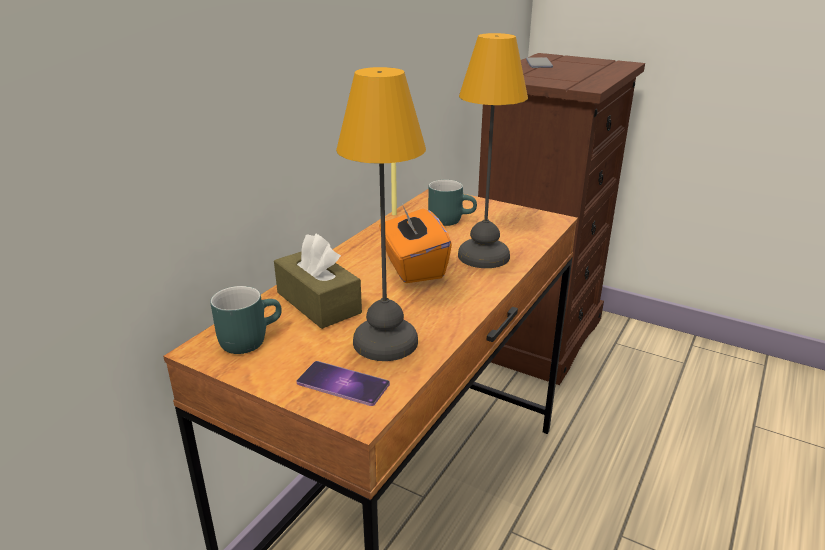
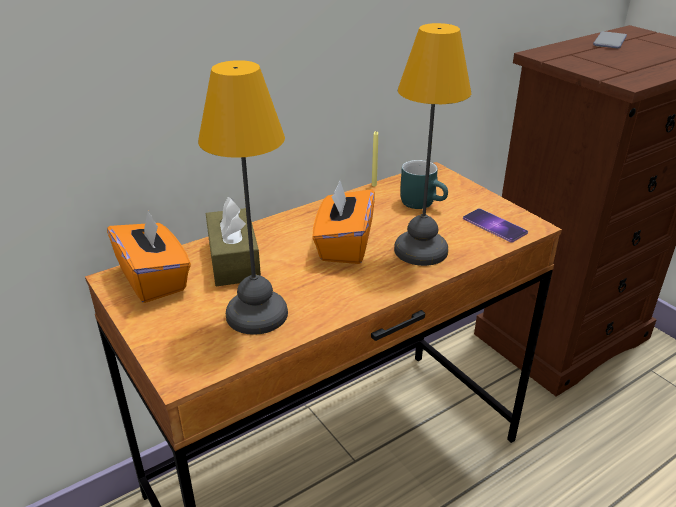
camera: 25 degrees right, 5 degrees up
turquoise mug [210,286,282,354] -> orange tissue box [107,210,191,303]
phone [297,361,390,406] -> phone moved to [463,208,528,243]

